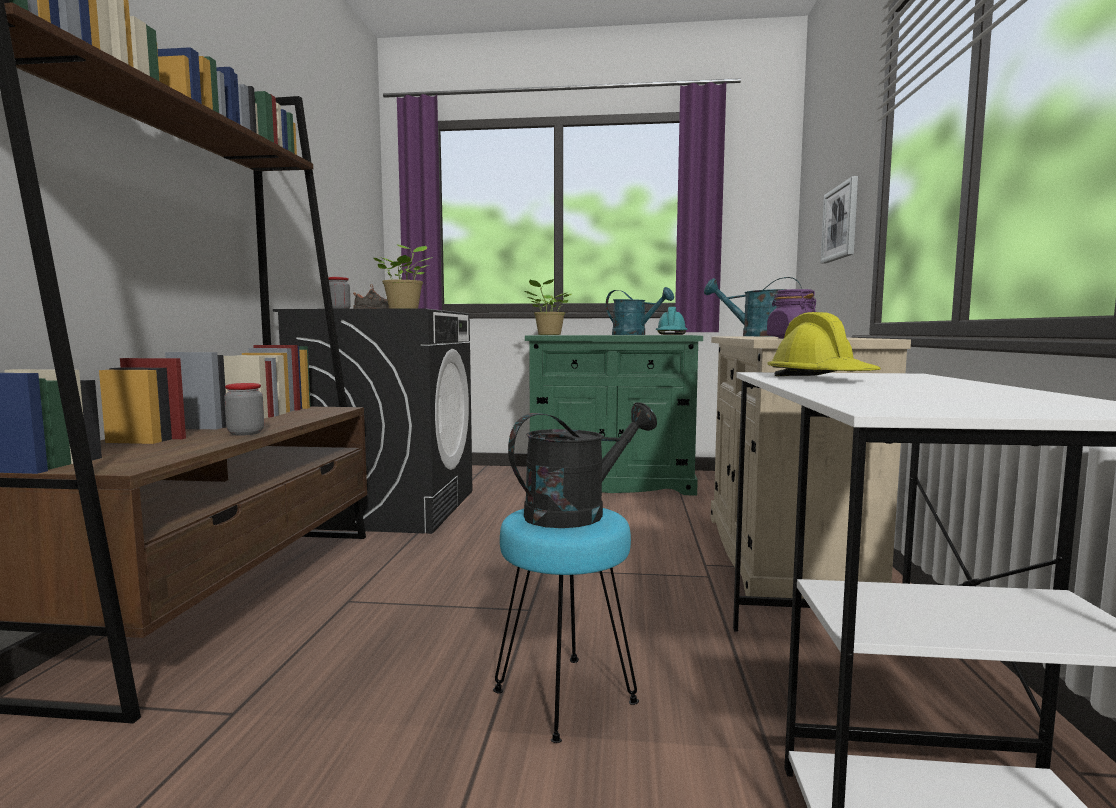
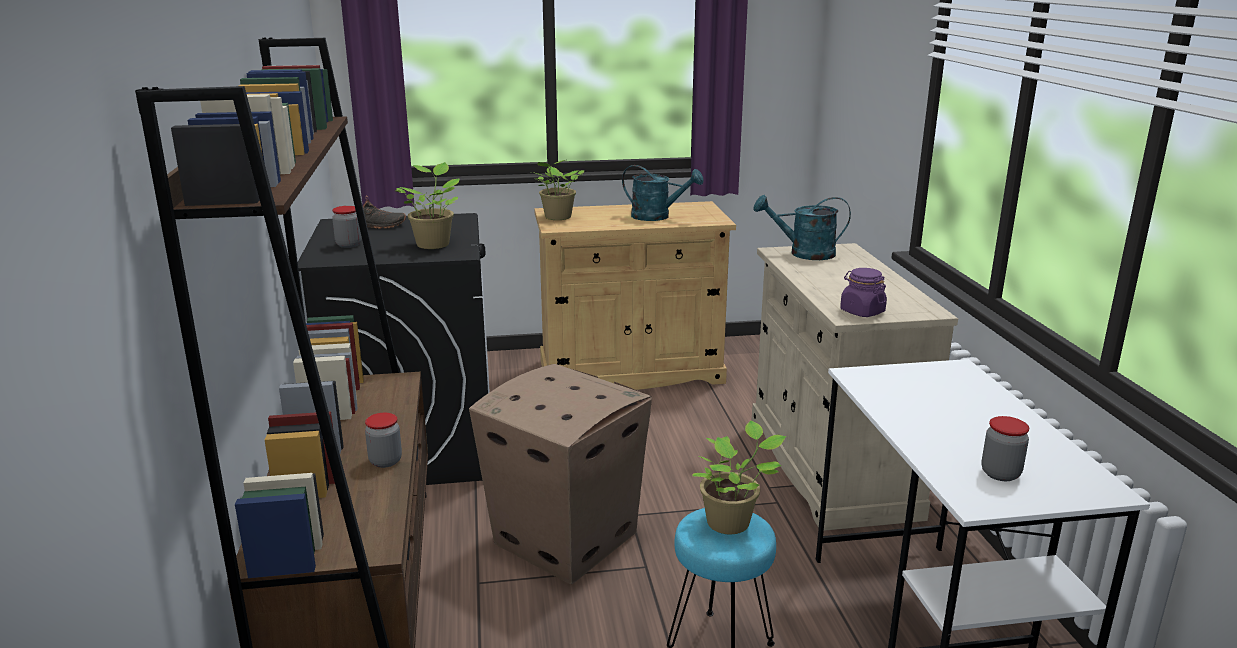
camera: 15 degrees left, 15 degrees up
black watering can [508,402,657,528] -> potted plant [693,420,786,534]
green cabinet [525,335,703,496] -> beige cabinet [534,201,736,390]
turquoise hard hat [656,307,688,335] -> none
yellow hard hat [767,312,881,376] -> none
picture [821,176,858,264] -> none
none -> cardboard box [469,364,652,584]
none -> jar [981,416,1029,481]

